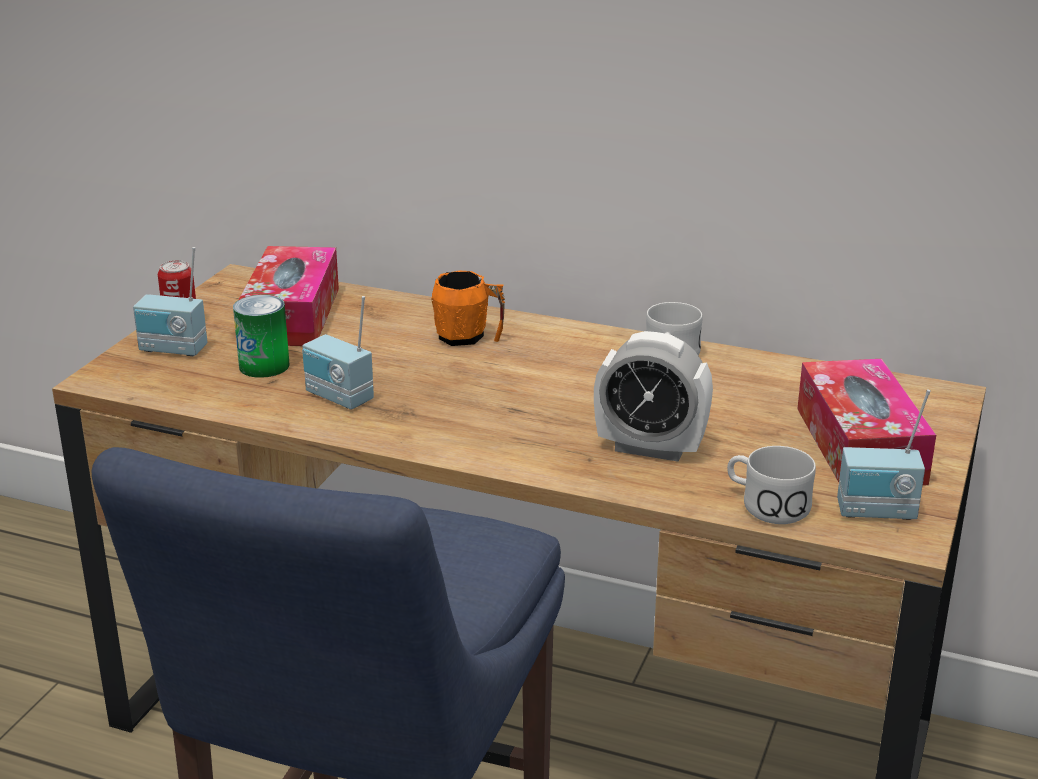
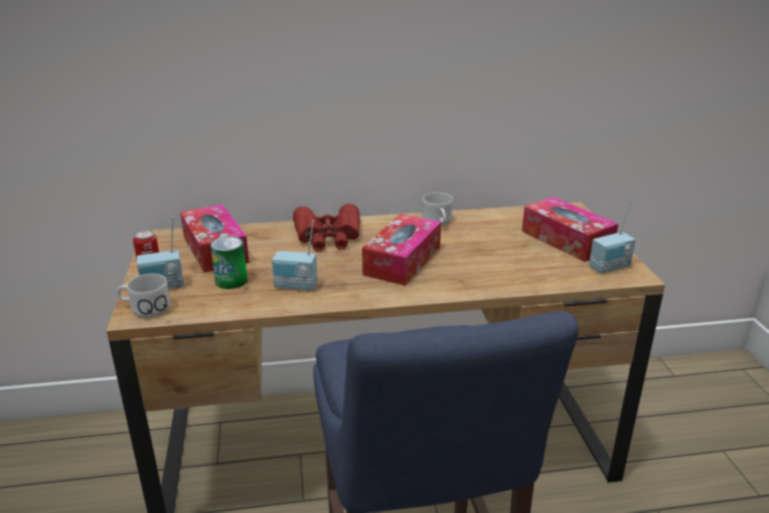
camera: 30 degrees left, 0 degrees up
orange mug [431,270,505,346] -> red binoculars [293,204,360,251]
alarm clock [594,331,713,462] -> none
white mug [727,446,816,524] -> white mug moved to [117,274,171,318]
none -> tissue box [362,214,441,285]

